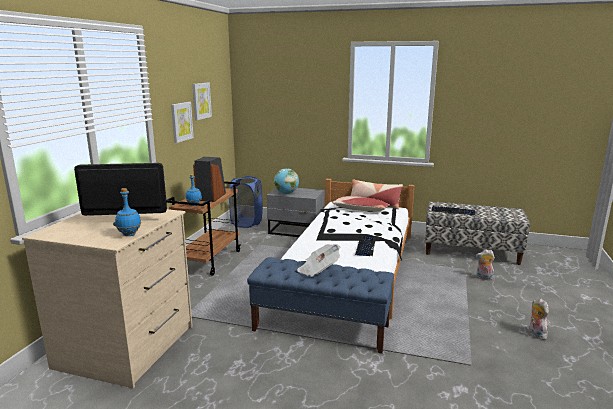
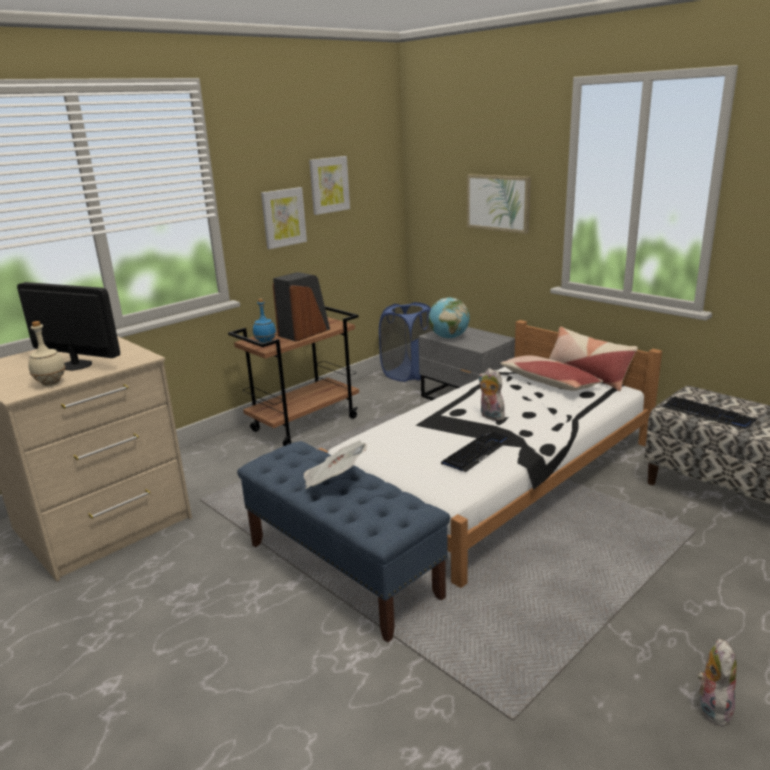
camera: 30 degrees right, 5 degrees up
blue bottle [115,188,141,236] -> beige bottle [28,321,65,386]
plush toy [476,249,495,280] -> plush toy moved to [479,368,506,421]
none -> picture [467,174,531,234]

